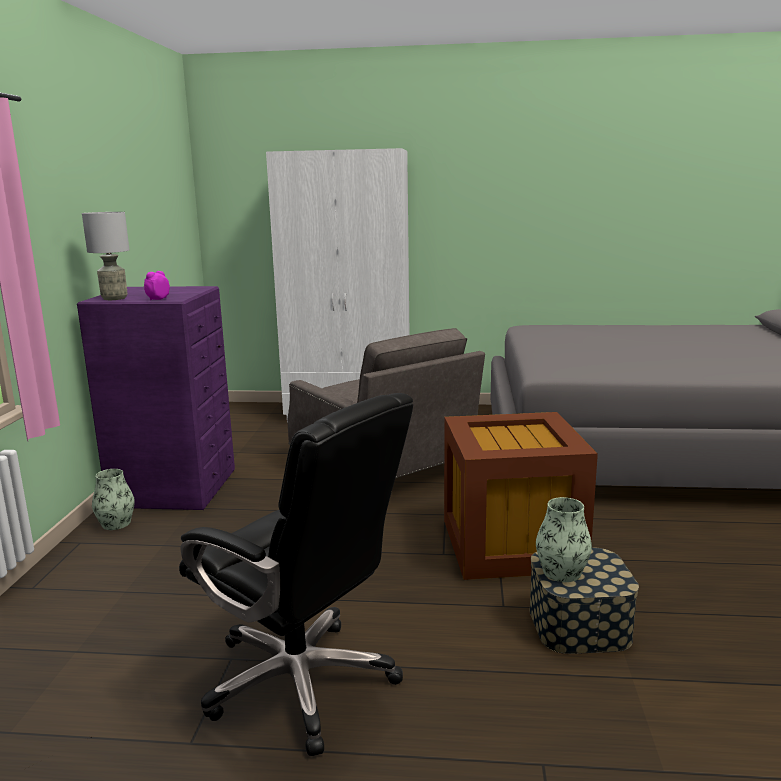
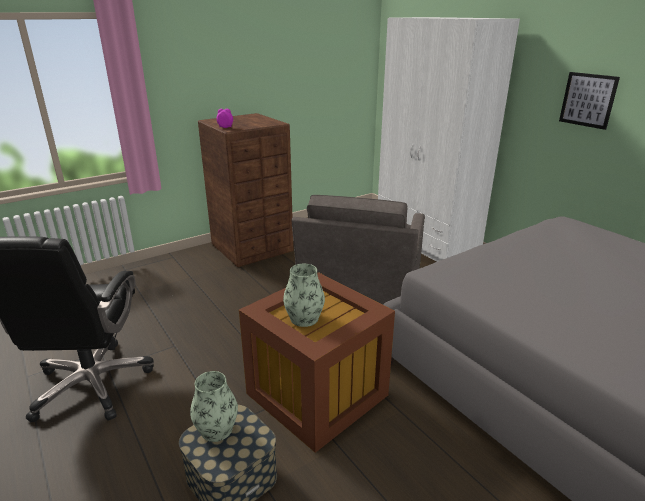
camera: 50 degrees right, 10 degrees up
purple dresser [77,286,235,510] -> brown dresser [198,113,293,267]
grey table lamp [82,212,129,300] -> none
vase [92,469,135,530] -> vase moved to [283,264,325,327]
none -> picture [559,72,620,130]

